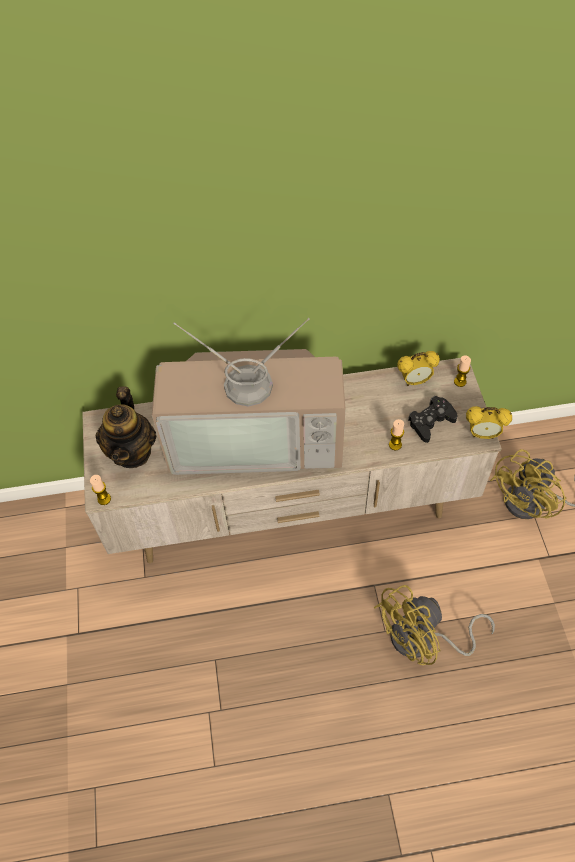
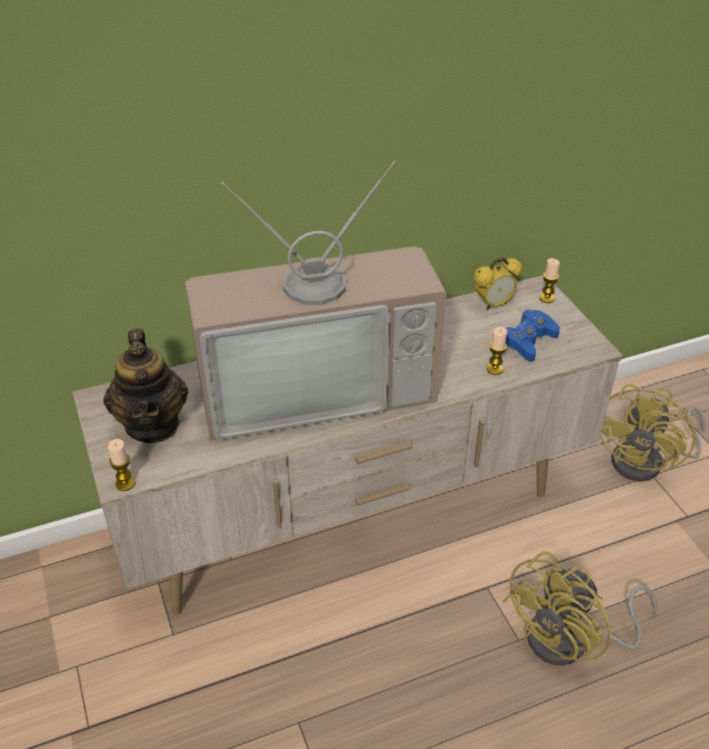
camera: 15 degrees left, 15 degrees down
black game controller [408,396,458,443] -> blue game controller [506,309,560,362]
alarm clock [466,406,512,439] -> none

